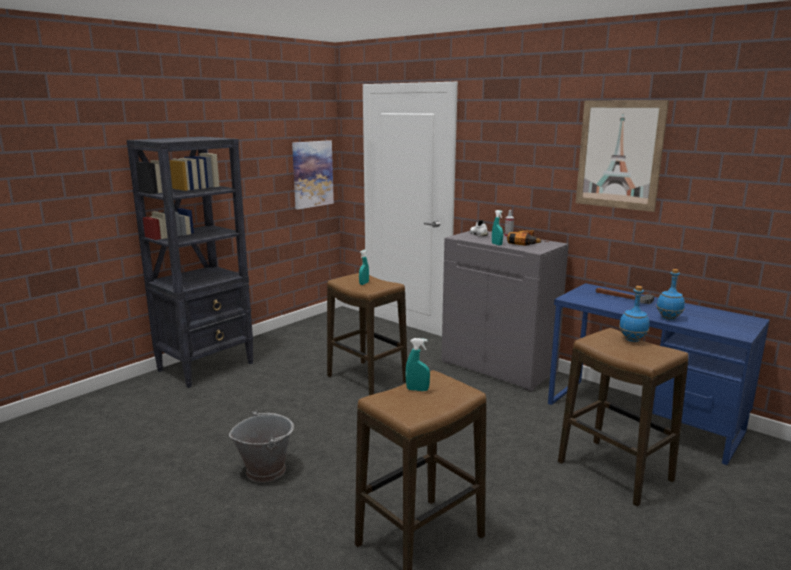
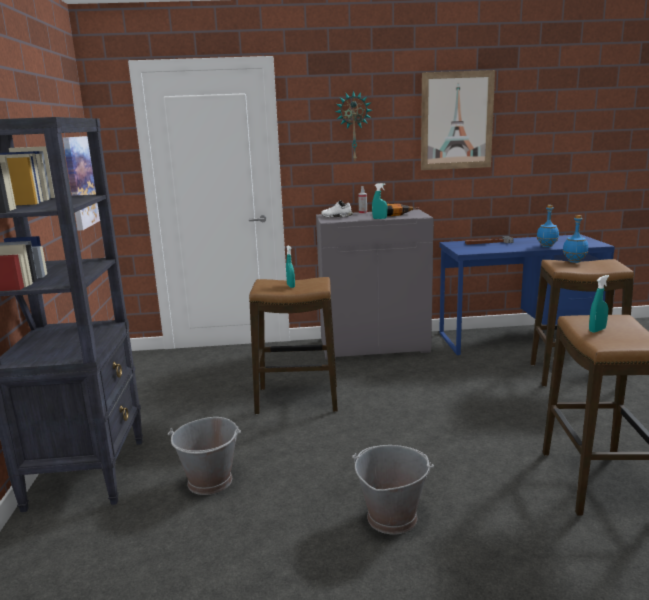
camera: 45 degrees left, 0 degrees up
none -> grey bucket [168,417,241,495]
none -> wall clock [335,90,372,160]

